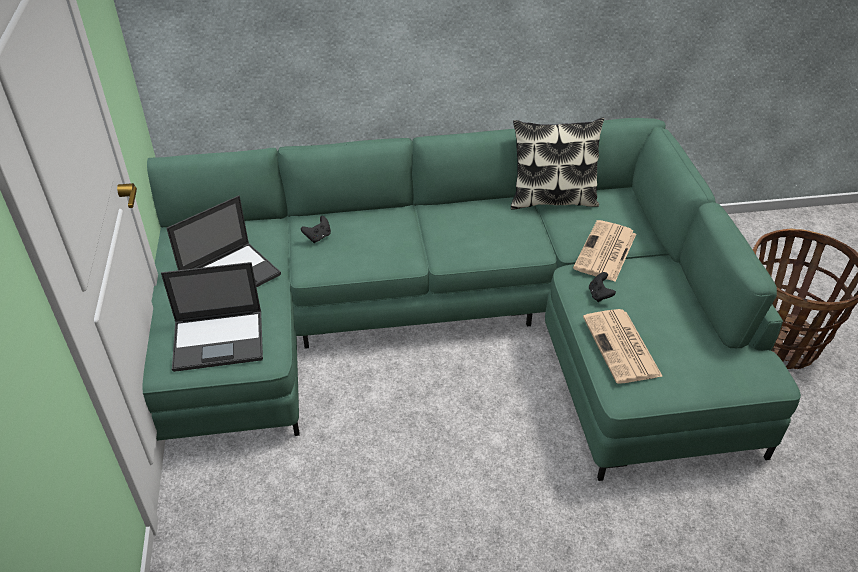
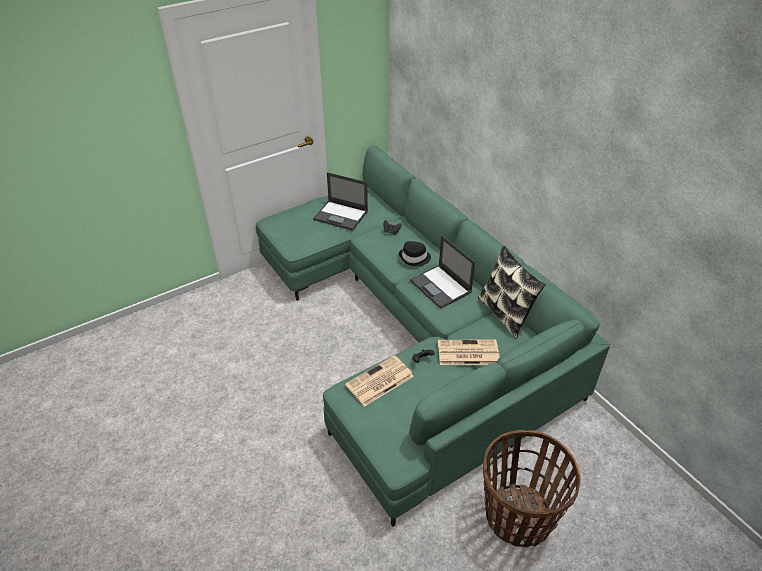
camera: 65 degrees right, 0 degrees up
laptop [161,262,263,372] -> laptop moved to [410,236,475,309]
none -> black hat [399,241,431,266]

